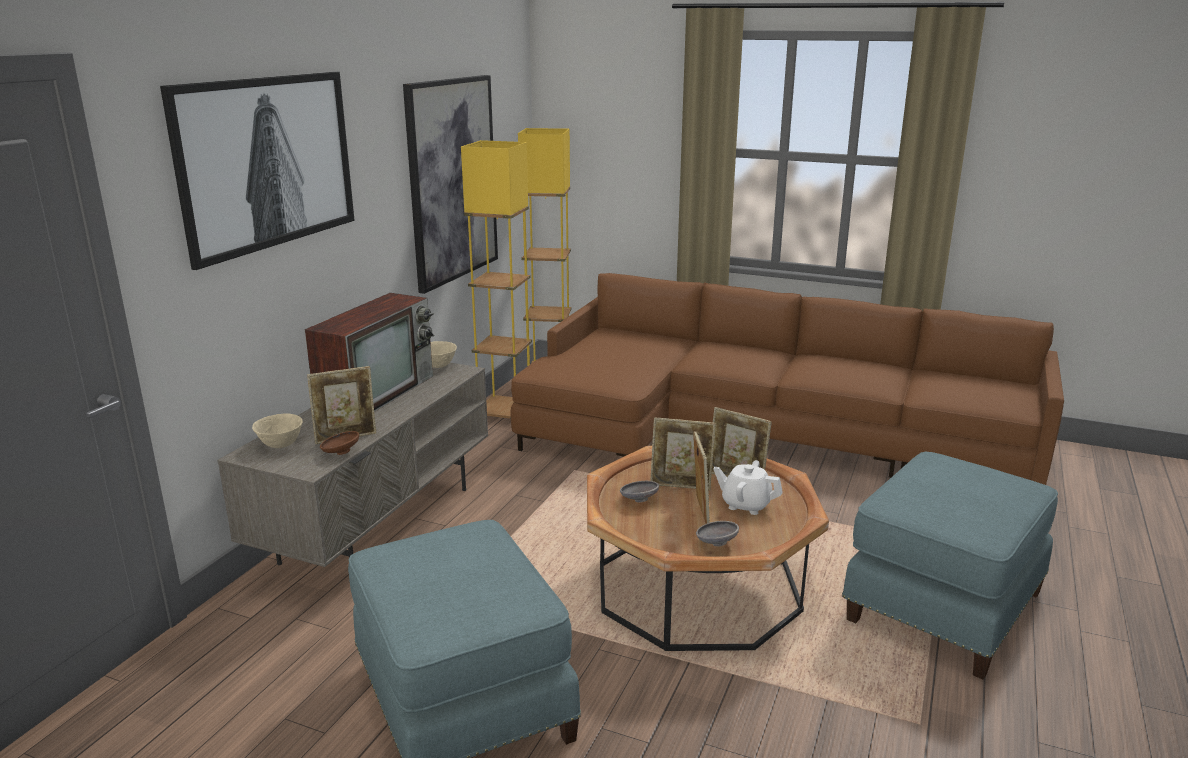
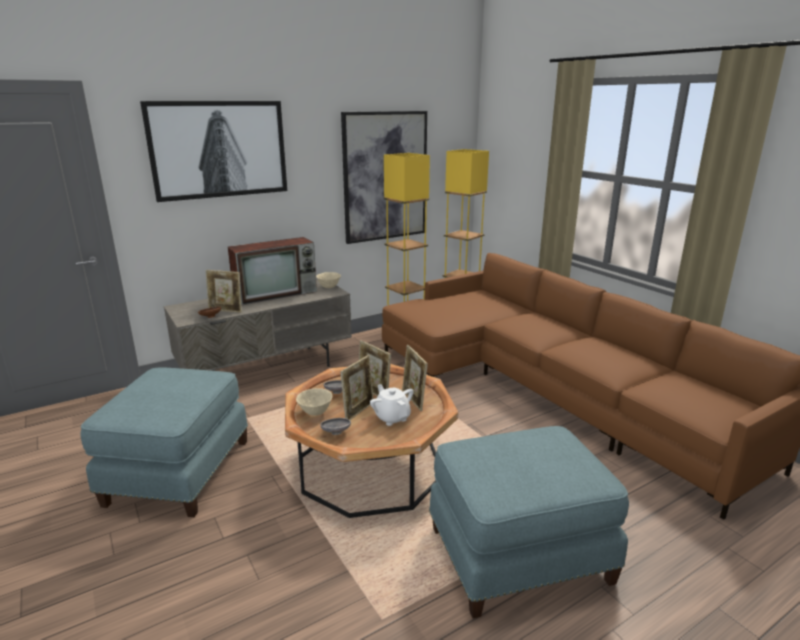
camera: 35 degrees right, 0 degrees up
beige bowl [252,414,303,448] -> beige bowl moved to [296,388,332,416]

